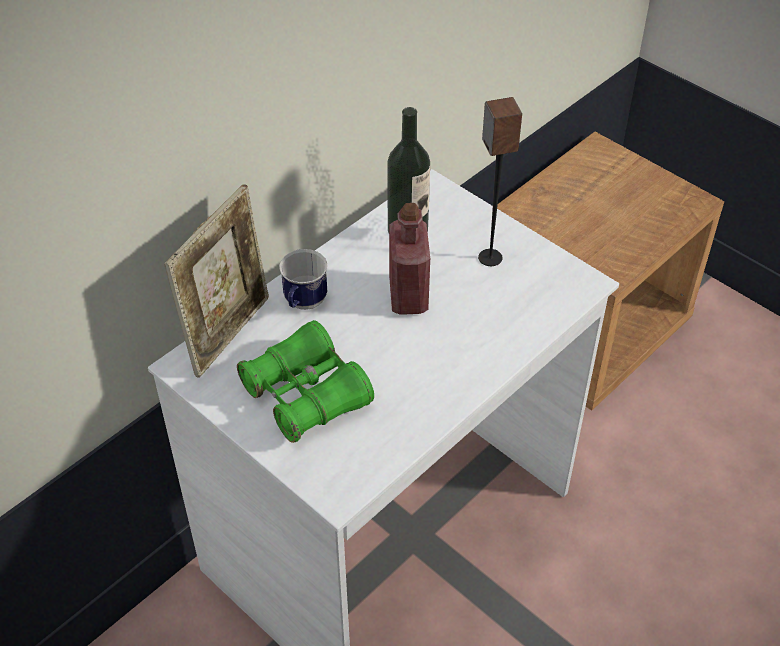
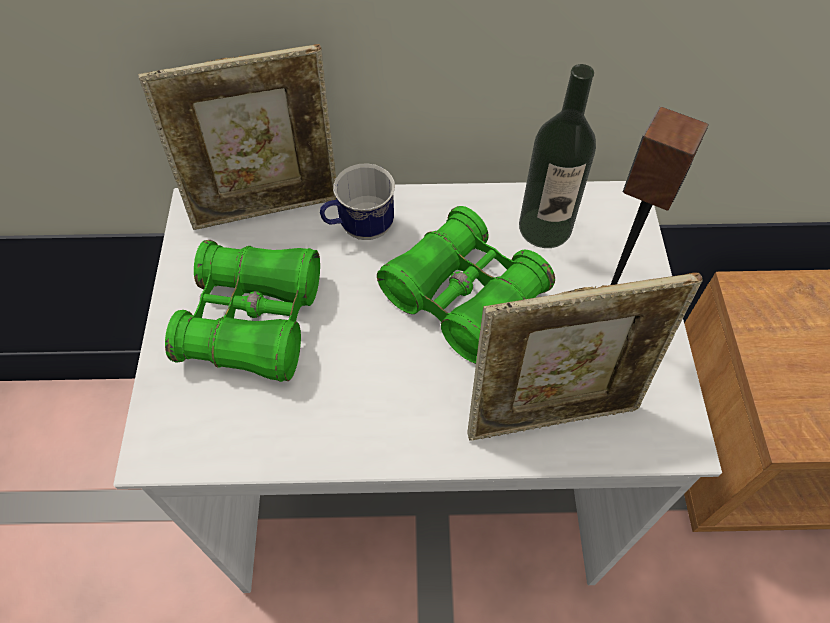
camera: 45 degrees right, 10 degrees up
red bottle [389,203,430,315] -> green binoculars [377,206,555,364]
none -> picture frame [467,273,703,440]

